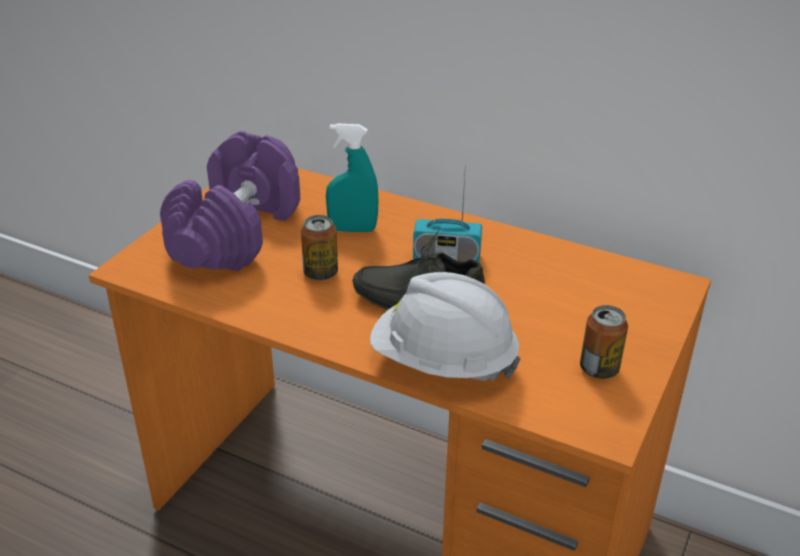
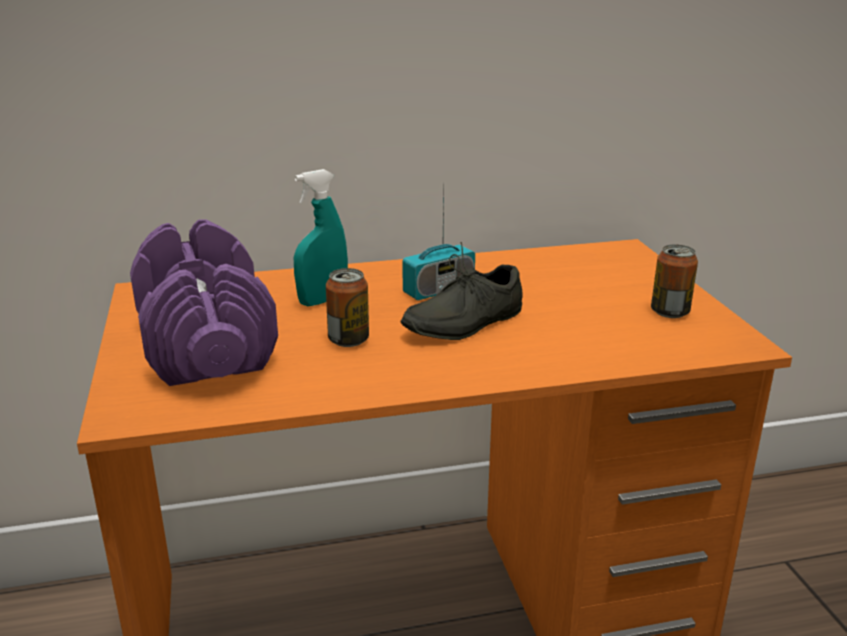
camera: 40 degrees left, 10 degrees down
white hard hat [370,272,521,381] -> none

